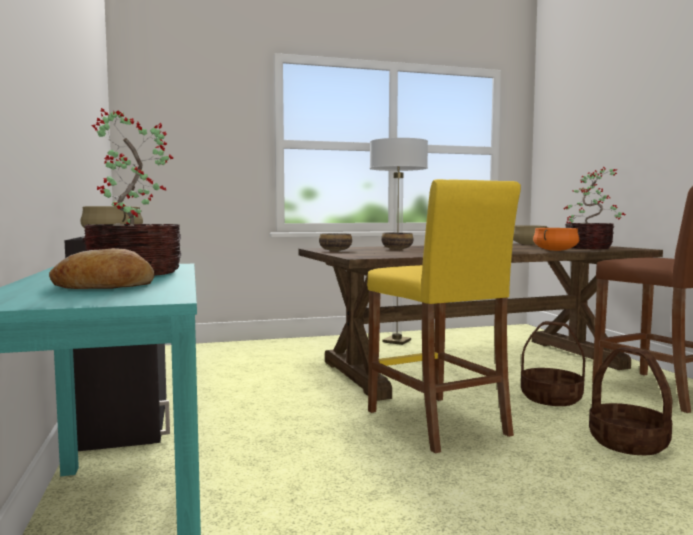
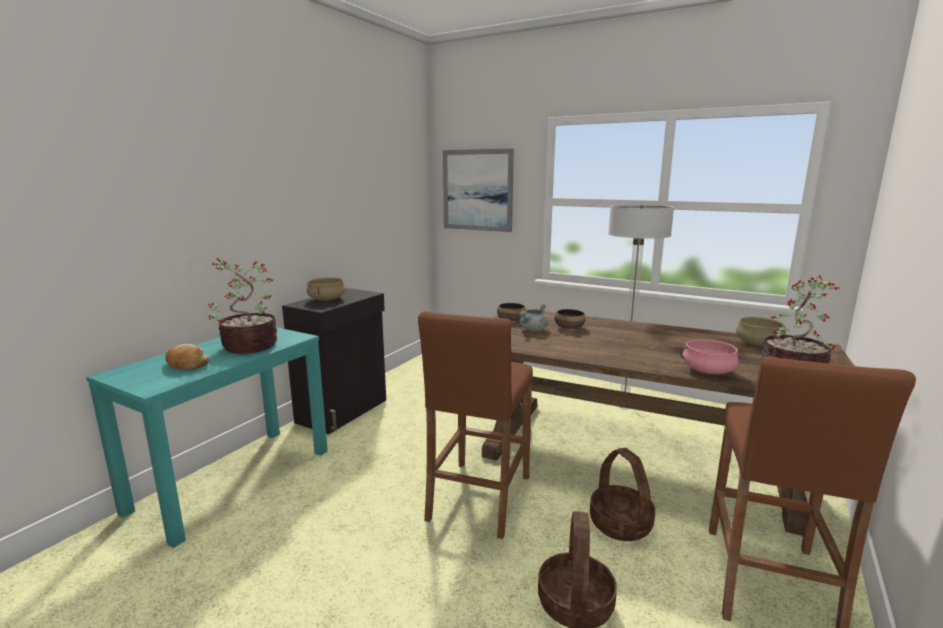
camera: 45 degrees right, 10 degrees up
yellow stool [367,179,521,454] -> brown stool [418,311,533,539]
orange cooking pot [533,228,579,251] -> pink cooking pot [680,339,739,374]
none -> picture [443,148,514,232]
none -> grey cooking pot [519,304,548,331]

